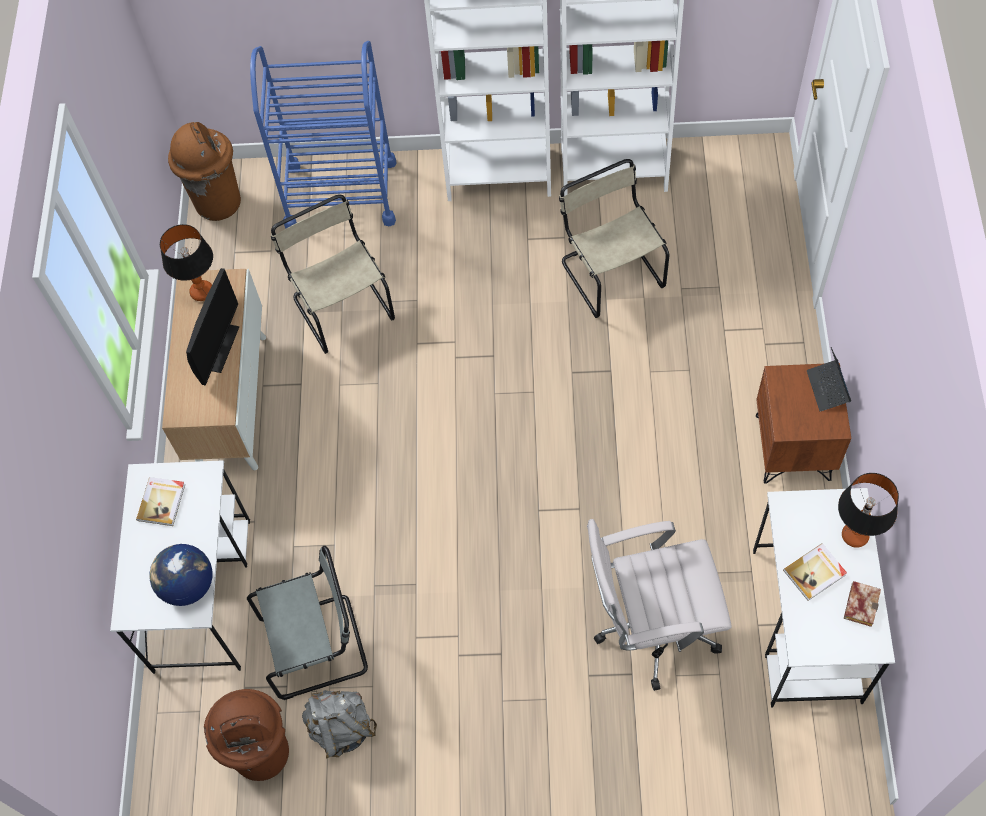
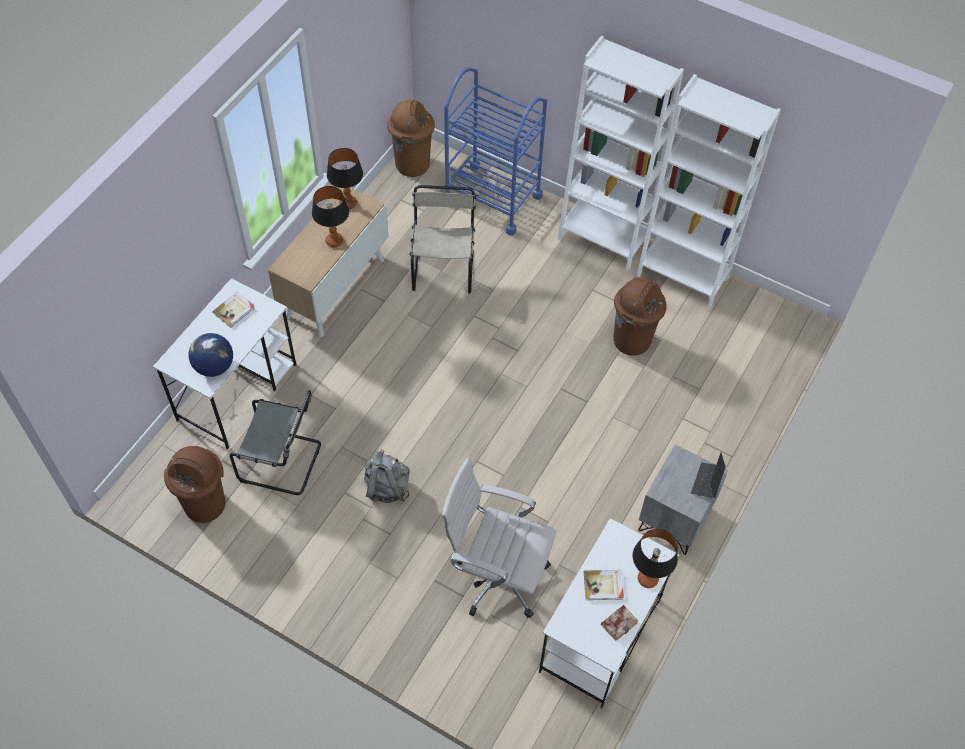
camera: 25 degrees right, 5 degrees down
monitor [186,268,239,386] -> table lamp [312,186,349,247]
grey backpack [302,690,377,759] -> grey backpack moved to [364,450,410,503]
beige chair [559,159,669,318] -> brown trash can [613,278,667,356]
brown nightstand [756,363,851,484] -> grey nightstand [638,445,728,555]

